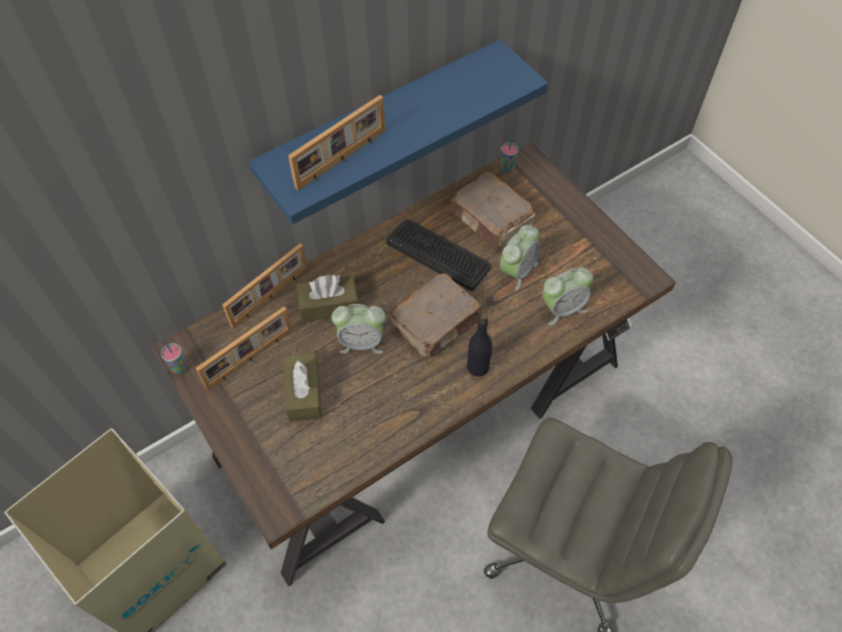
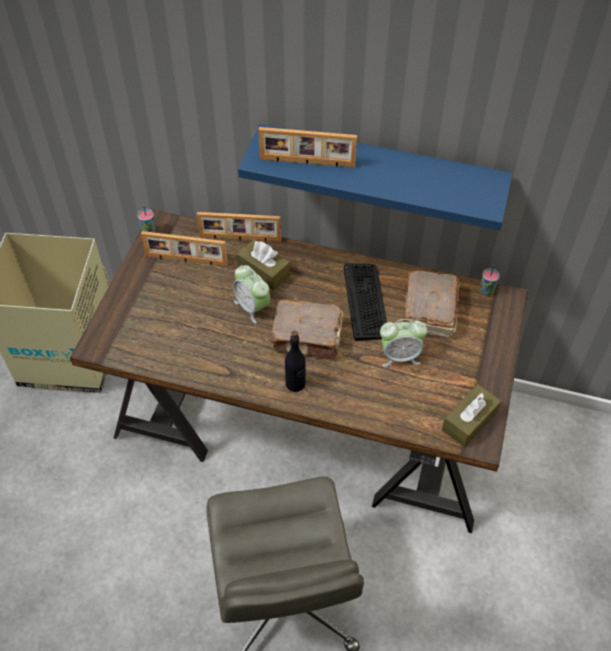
camera: 50 degrees right, 5 degrees down
brown tissue box [283,353,322,422] -> brown tissue box moved to [442,384,501,447]
alarm clock [542,267,593,325] -> none

